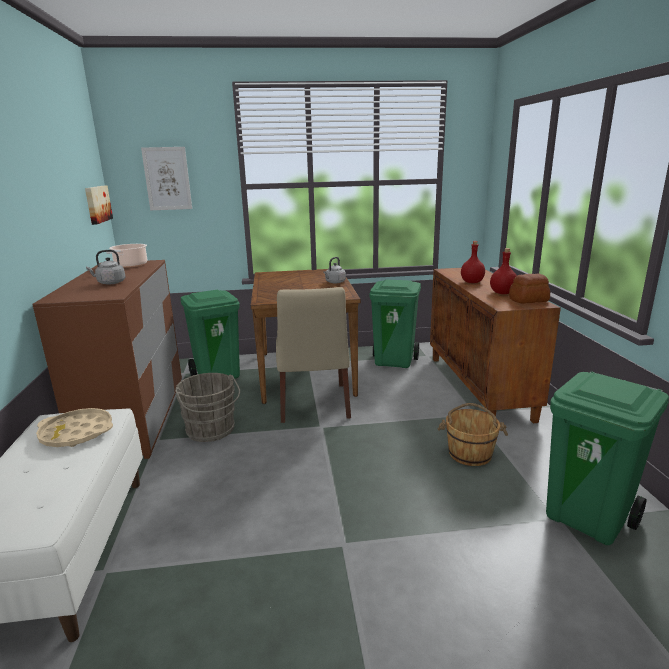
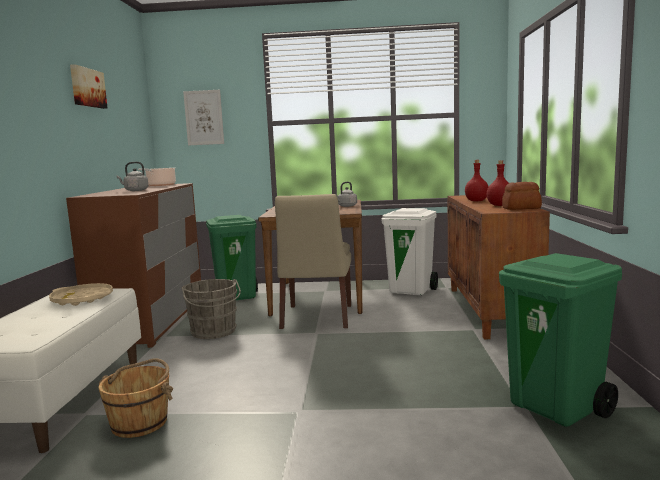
camera: 10 degrees right, 10 degrees down
picture [85,186,113,225] -> picture moved to [70,64,108,109]
green trash can [369,280,421,368] -> white trash can [381,208,438,295]
brown bucket [438,403,508,466] -> brown bucket moved to [98,358,173,438]

